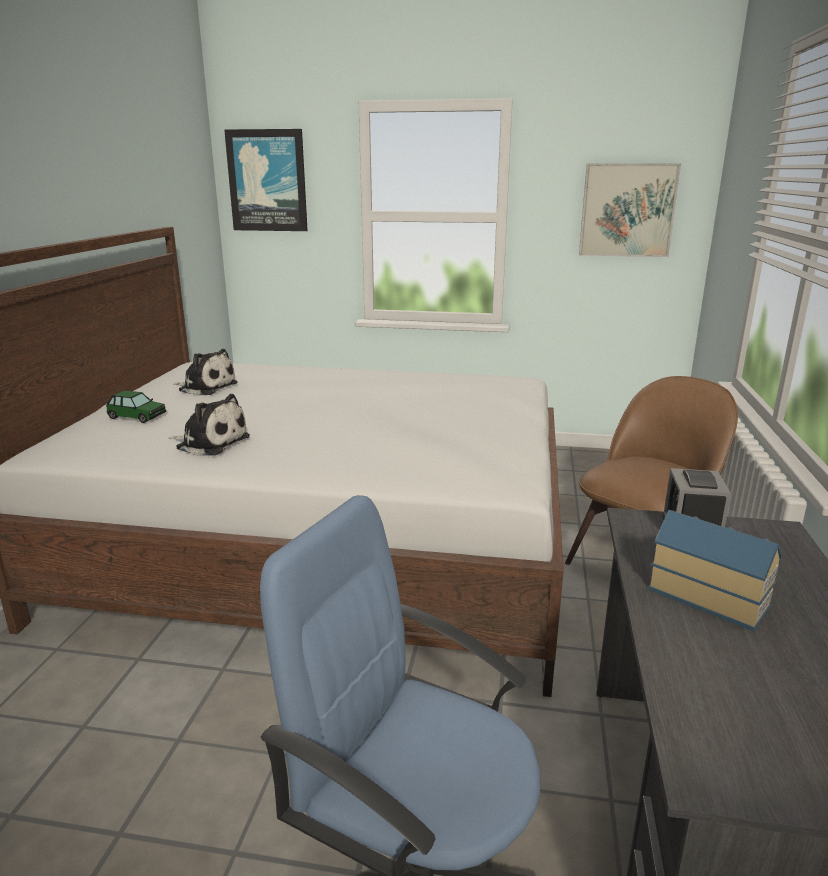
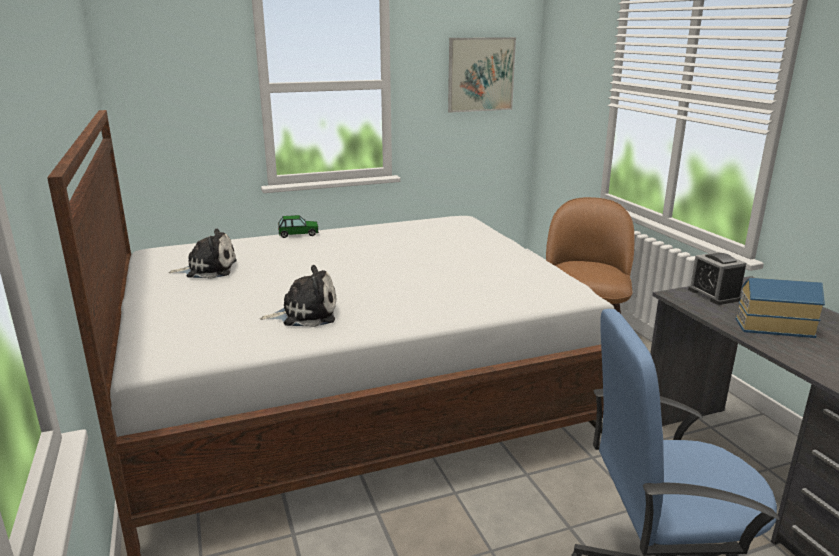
camera: 30 degrees left, 0 degrees up
toy car [106,390,166,423] -> toy car moved to [278,215,319,238]
picture [224,129,308,231] -> none

